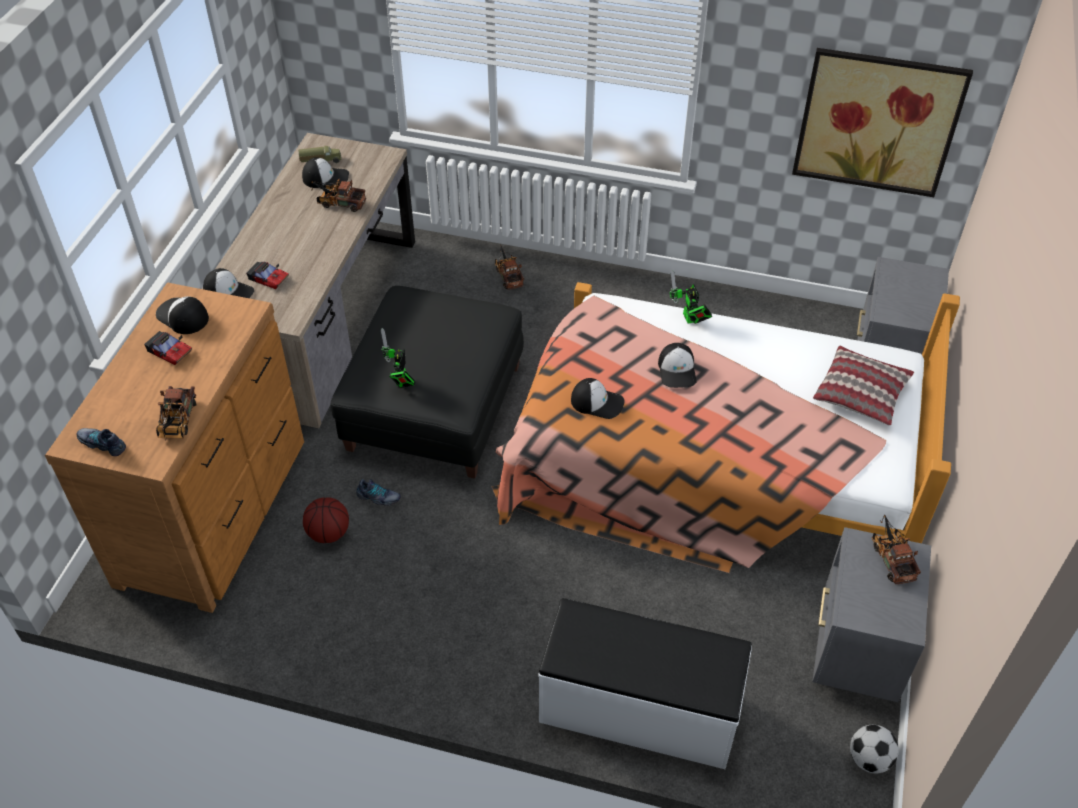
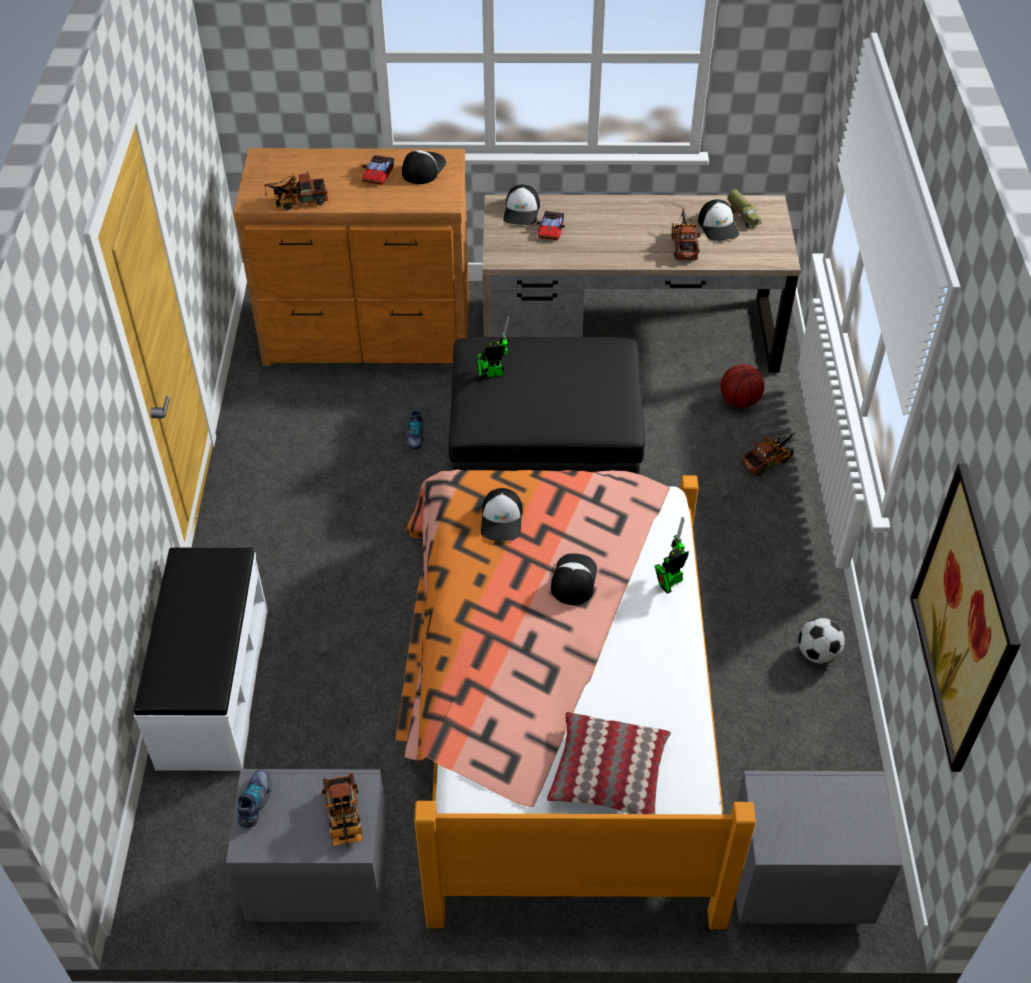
camera: 75 degrees right, 0 degrees up
shoe [77,428,126,456] -> shoe moved to [237,769,272,828]
basketball [303,497,349,543] -> basketball moved to [720,364,765,408]
cap [658,343,696,388] -> cap turned 120 degrees clockwise [551,553,597,605]
football [850,725,899,774] -> football moved to [798,618,845,664]
toy truck [872,515,921,584] -> toy truck turned 105 degrees clockwise [322,773,363,850]

